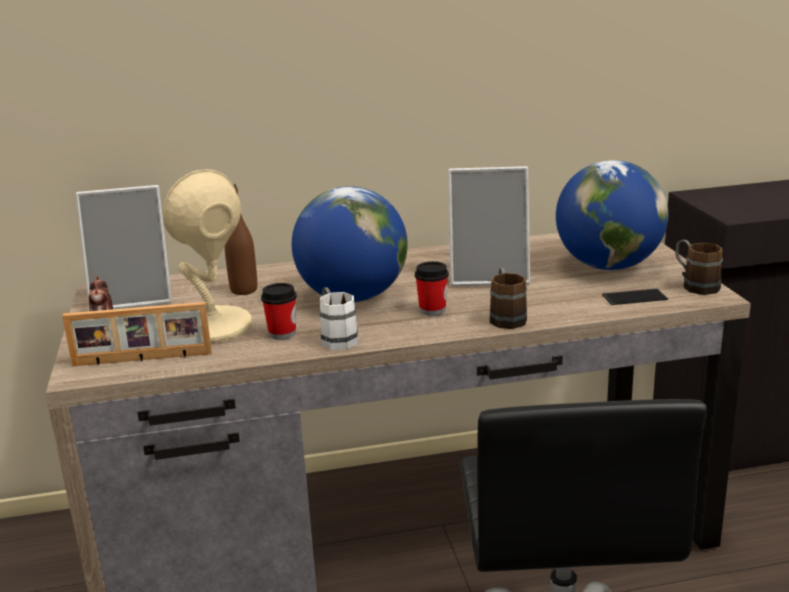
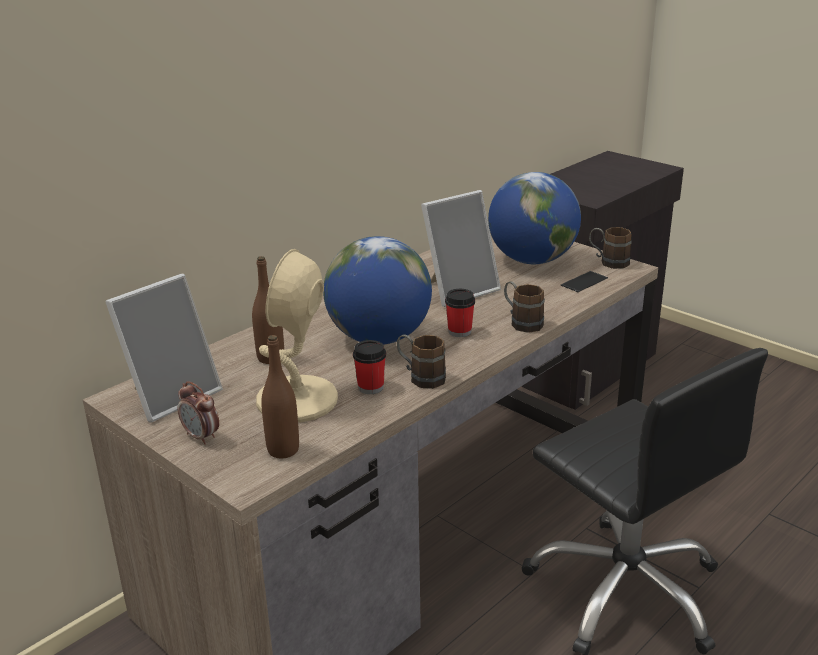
camera: 35 degrees left, 5 degrees up
picture frame [62,302,212,366] -> brown bottle [261,335,299,458]
white mug [319,287,358,350] -> brown mug [397,334,446,389]

